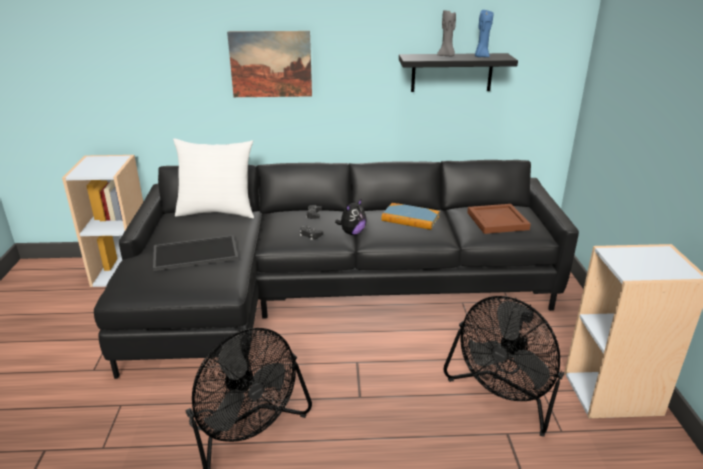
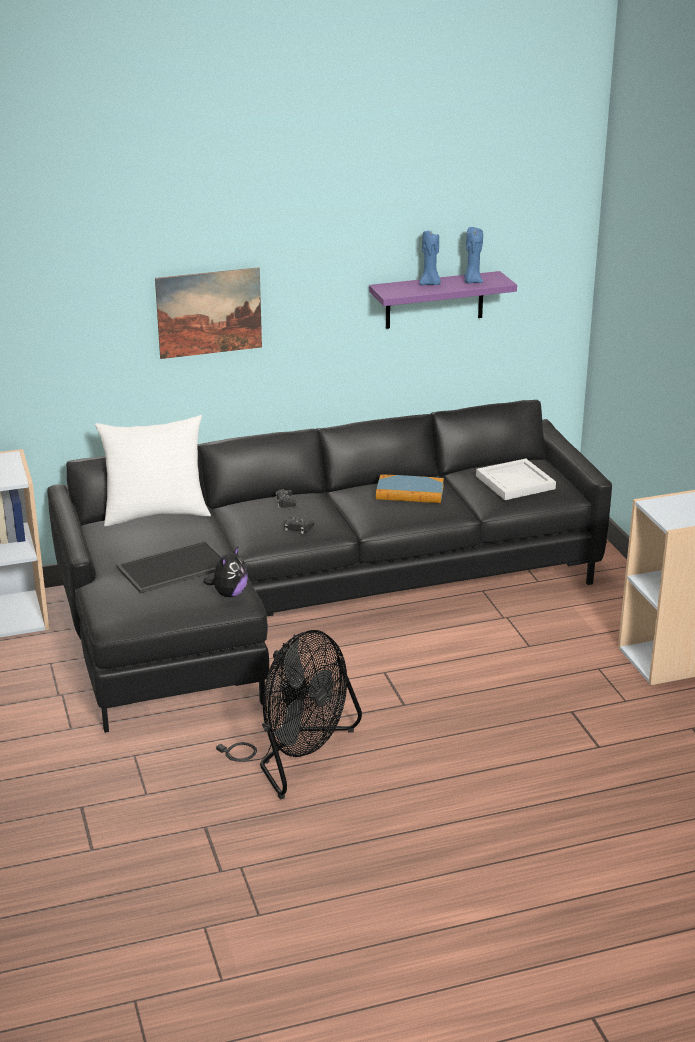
camera: 15 degrees left, 0 degrees up
plush toy [335,198,367,235] -> plush toy moved to [203,546,248,597]
black shelf [399,53,518,92] -> purple shelf [369,271,517,329]
grey candle [437,10,456,56] -> blue candle [419,231,441,285]
black fan [444,296,564,437] -> none
brown tray [467,204,531,234] -> white tray [476,459,556,500]

